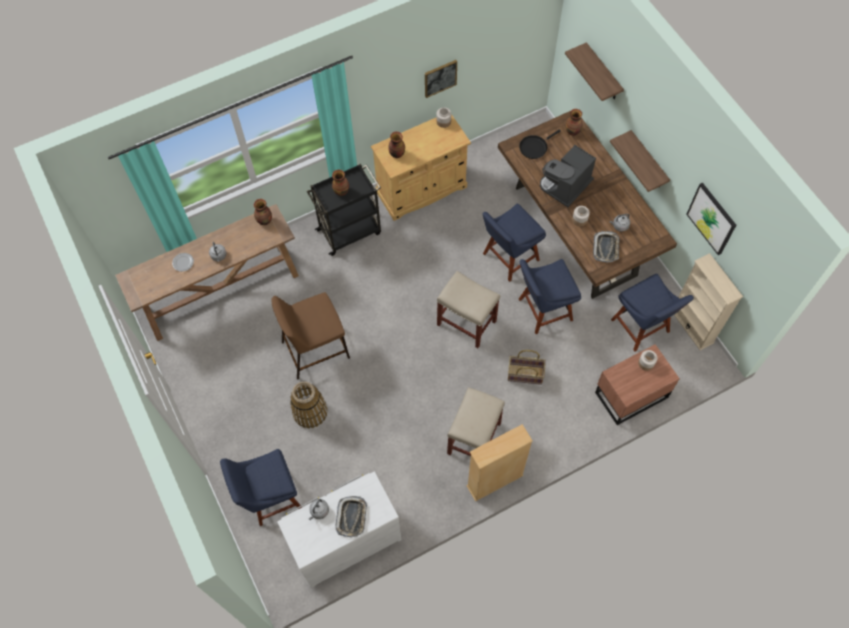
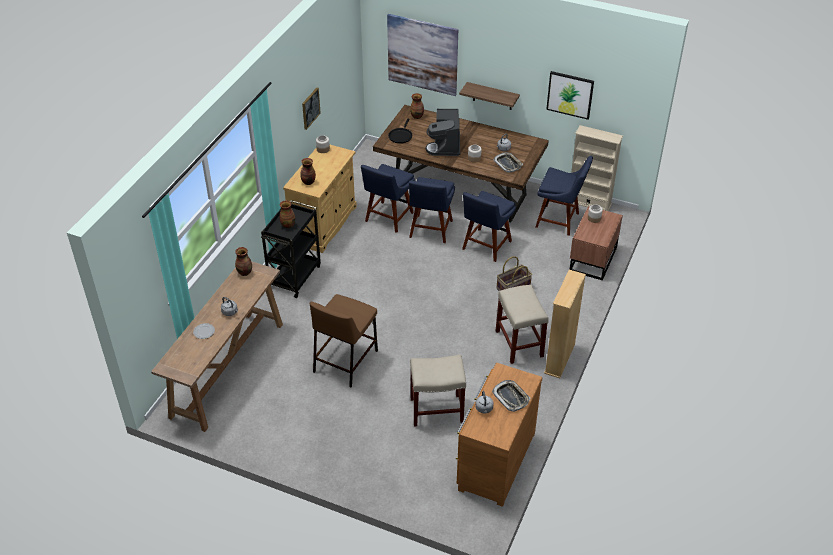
camera: 40 degrees left, 20 degrees down
blue chair [220,449,302,526] -> blue chair moved to [361,164,415,233]
white dresser [277,471,402,588] -> brown dresser [456,363,543,507]
basket [290,381,328,428] -> none
beige stool [437,271,500,348] -> beige stool moved to [410,355,466,427]
shelf [565,42,624,101] -> picture [387,14,458,96]

